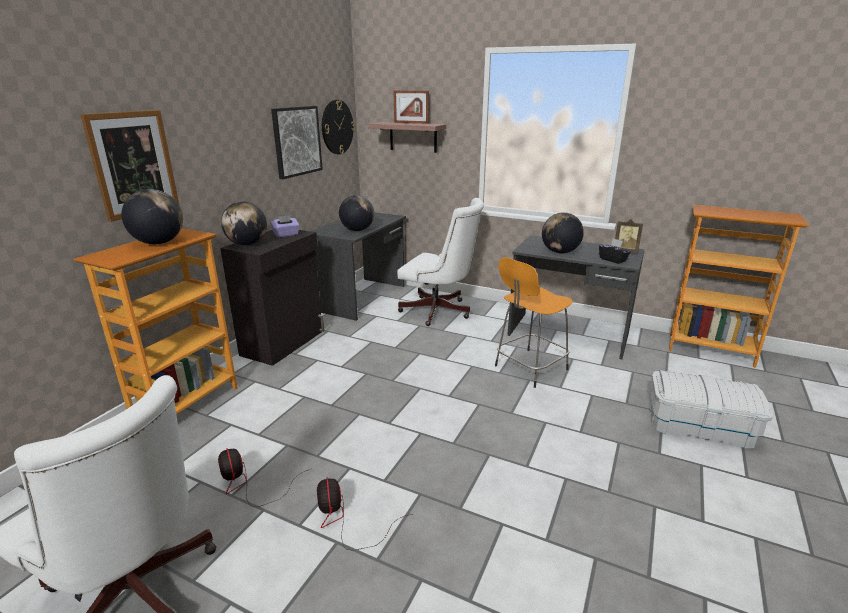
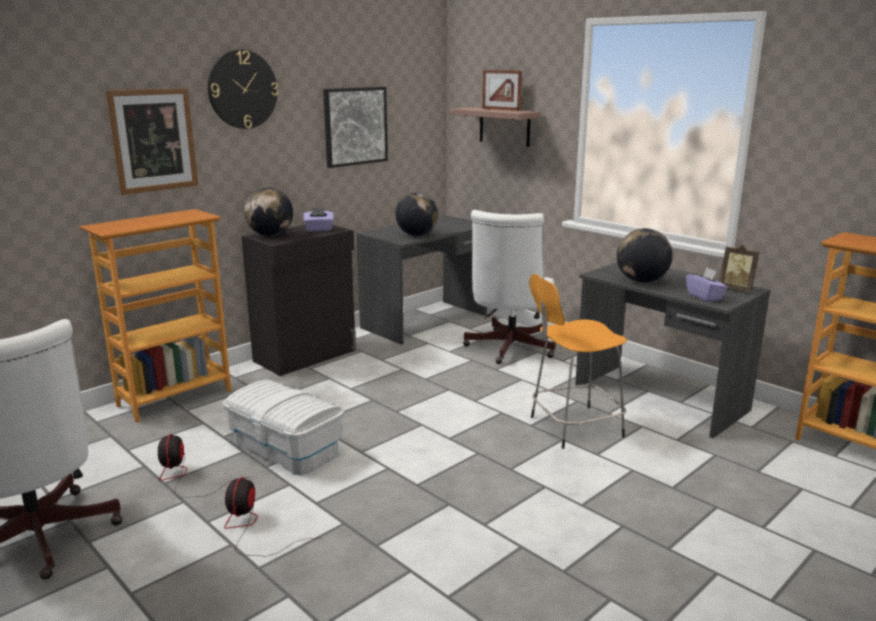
camera: 20 degrees right, 5 degrees down
globe [121,189,183,244] -> none
wall clock [322,100,355,154] -> wall clock moved to [208,50,278,129]
white office chair [397,198,484,326] -> white office chair turned 60 degrees clockwise [463,210,556,364]
black tissue box [599,239,631,264] -> purple tissue box [686,268,728,302]
white storage box [650,370,774,449] -> white storage box moved to [223,380,344,475]

